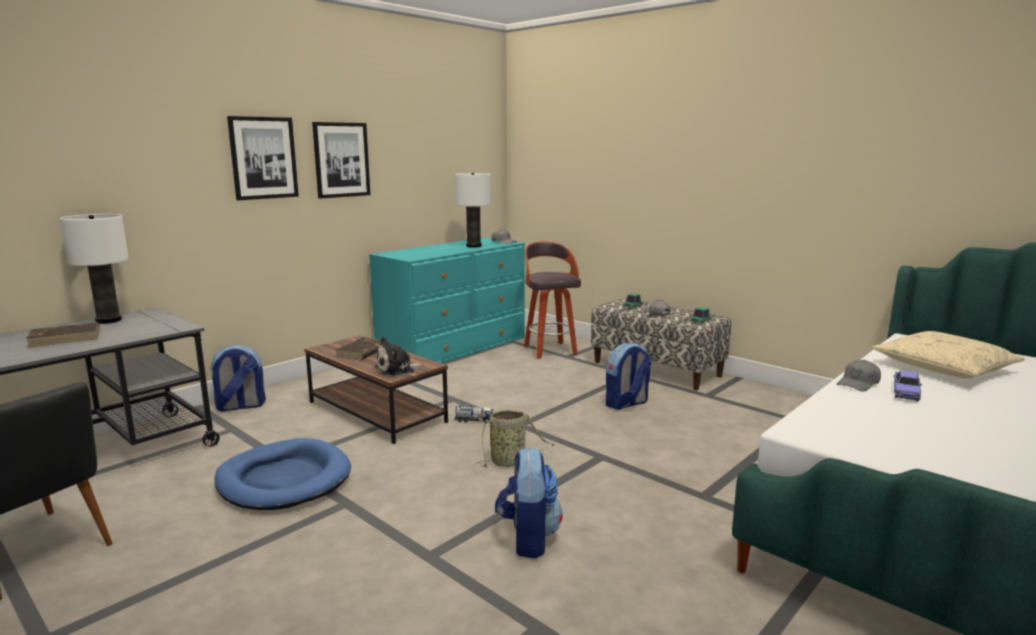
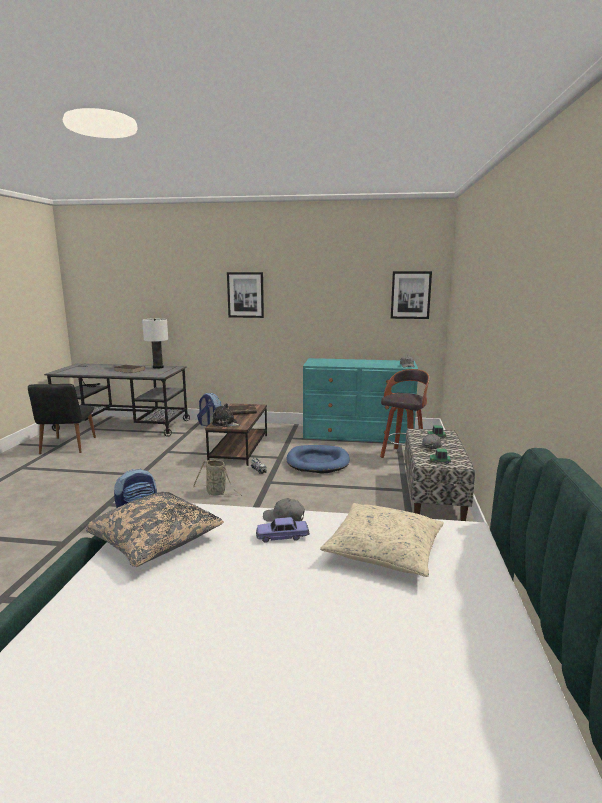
camera: 55 degrees right, 0 degrees up
blue dog bed [215,438,351,510] -> blue dog bed moved to [286,445,350,474]
picture [312,122,370,199] -> picture moved to [391,271,432,319]
white table lamp [455,173,491,248] -> none
backpack [606,343,651,410] -> none
none -> grey pillow [86,492,224,567]

